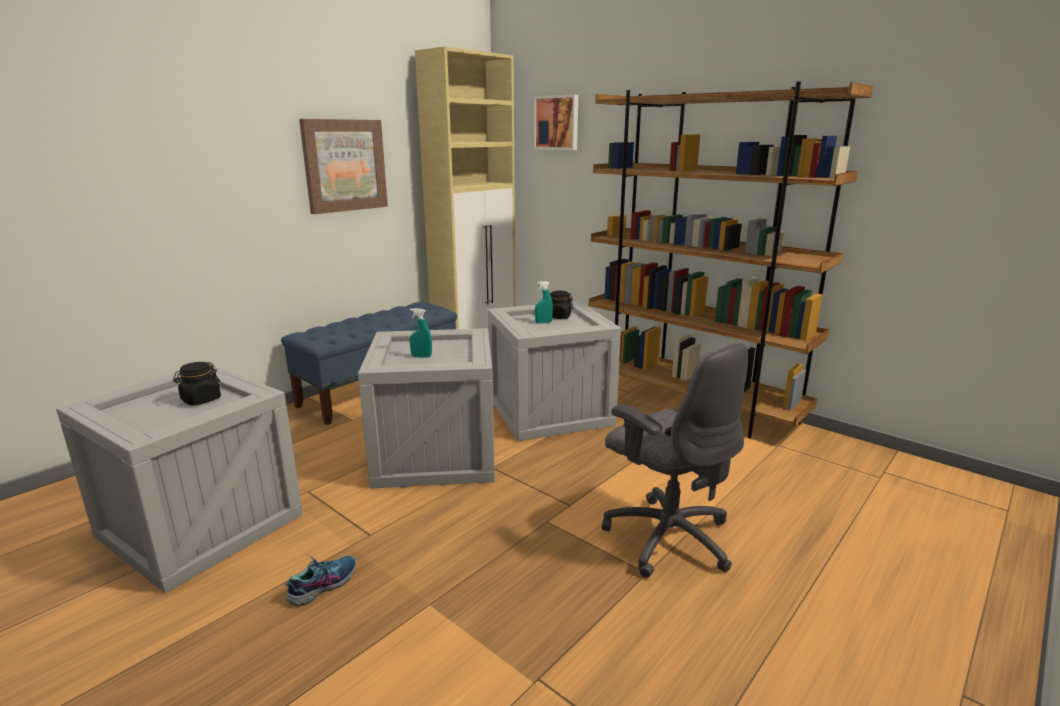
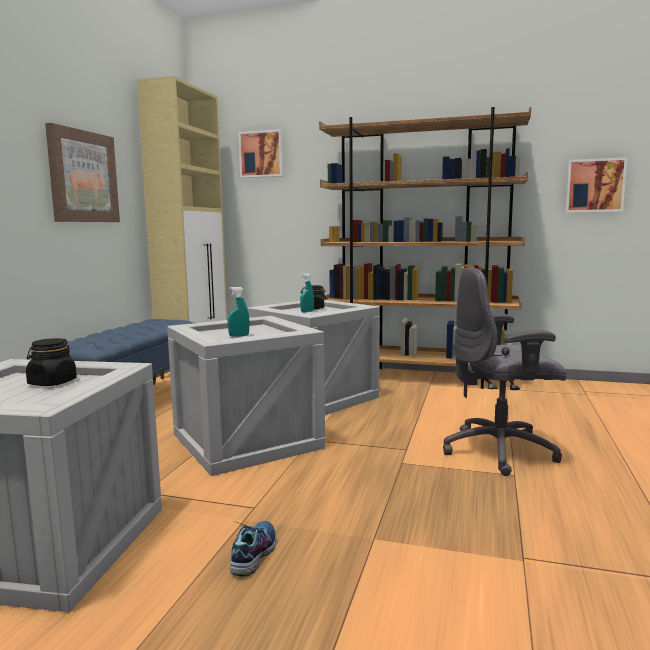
camera: 25 degrees left, 10 degrees down
grey office chair [602,342,748,578] -> grey office chair turned 150 degrees clockwise [443,267,566,476]
none -> picture [565,157,627,213]

